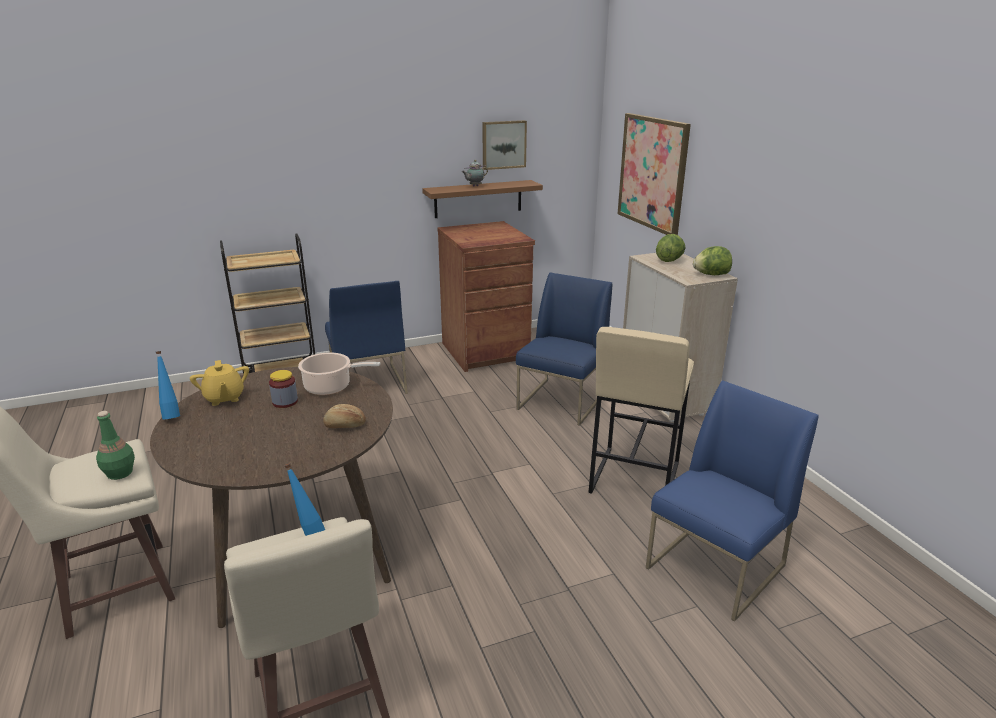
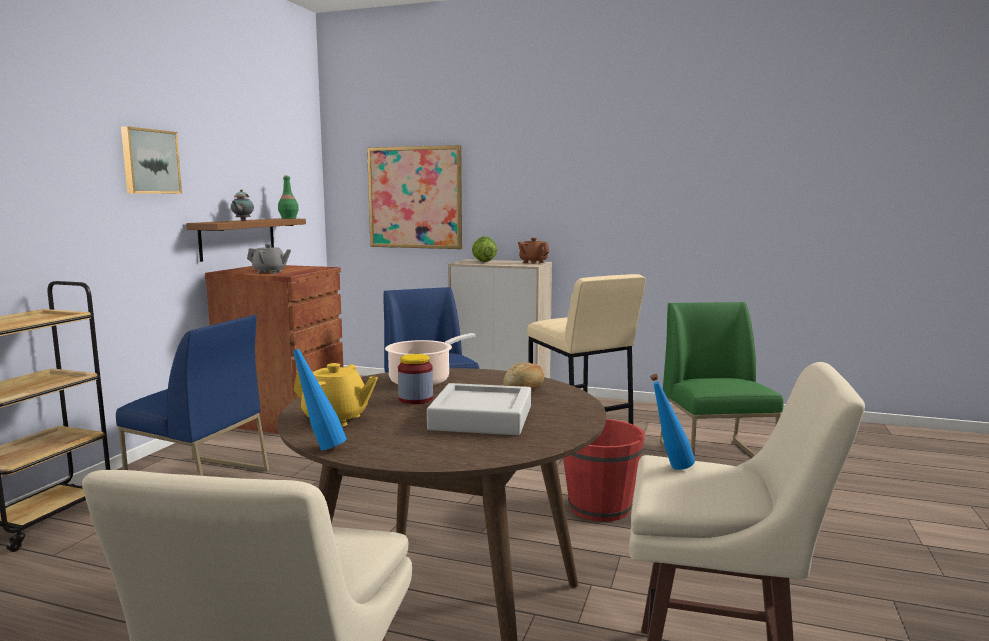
camera: 50 degrees left, 15 degrees down
green bottle [96,411,135,480] -> green bottle moved to [278,175,299,219]
picture [482,120,527,170] -> picture moved to [121,126,182,194]
blue chair [646,380,818,621] -> green chair [660,302,784,458]
lettuce [693,246,732,275] -> brown teapot [518,238,549,264]
none -> grey teapot [247,244,291,274]
none -> grey tray [427,383,531,435]
none -> red bucket [563,419,645,522]

